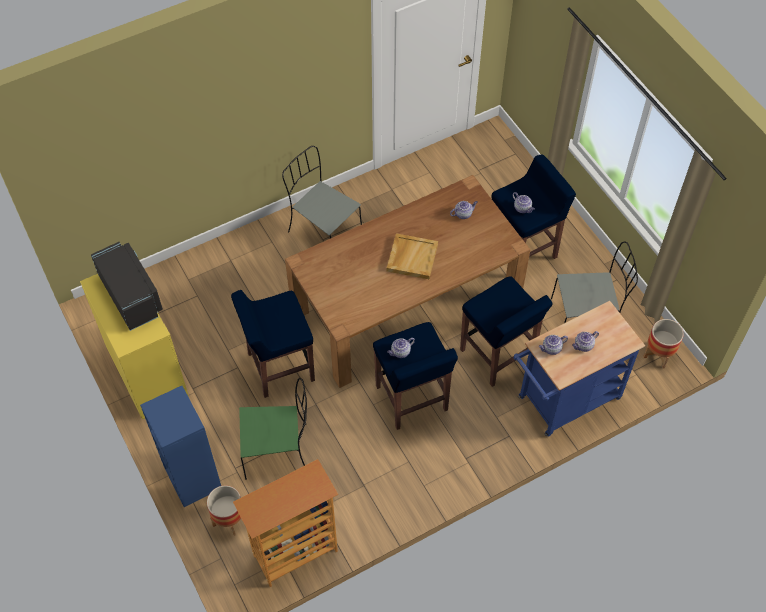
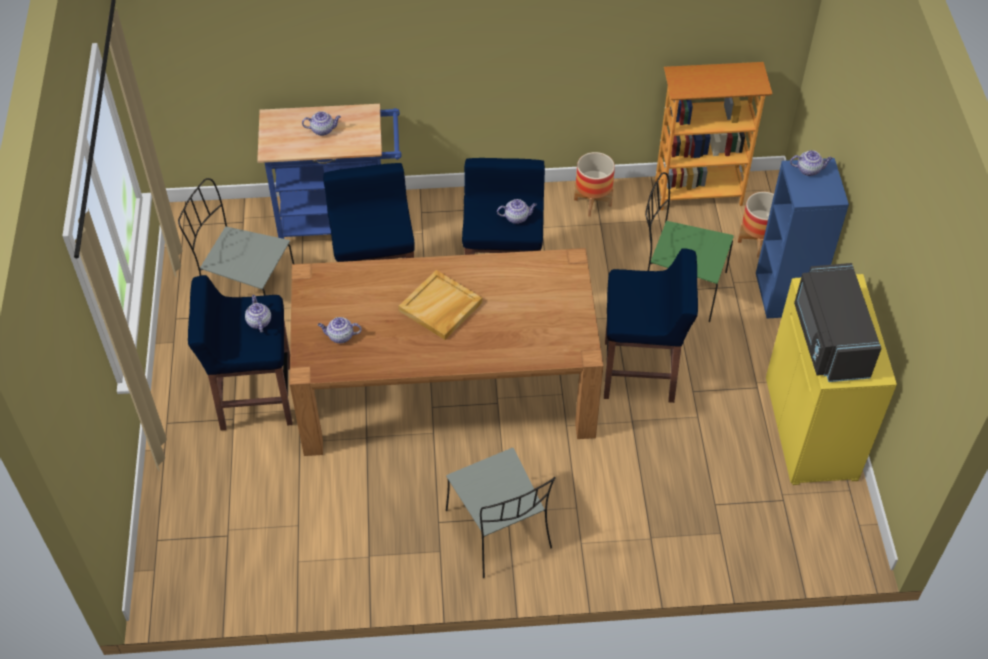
camera: 155 degrees left, 5 degrees down
teapot [539,335,568,355] -> teapot moved to [790,150,833,176]
planter [643,319,684,369] -> planter moved to [574,152,615,217]

